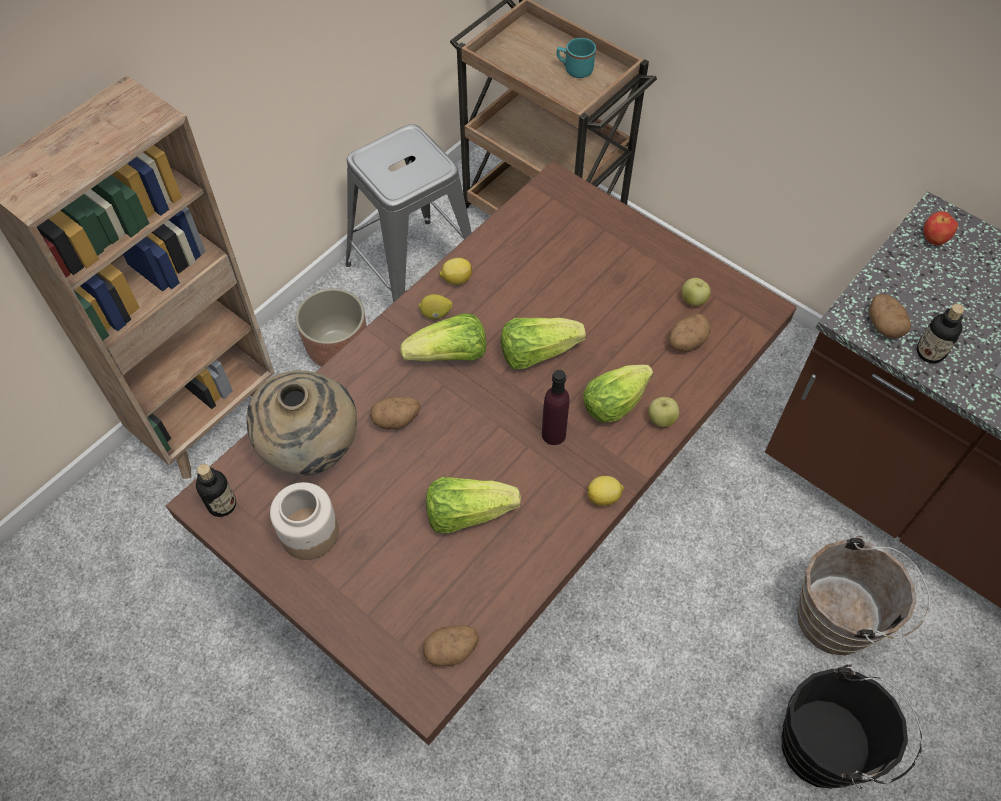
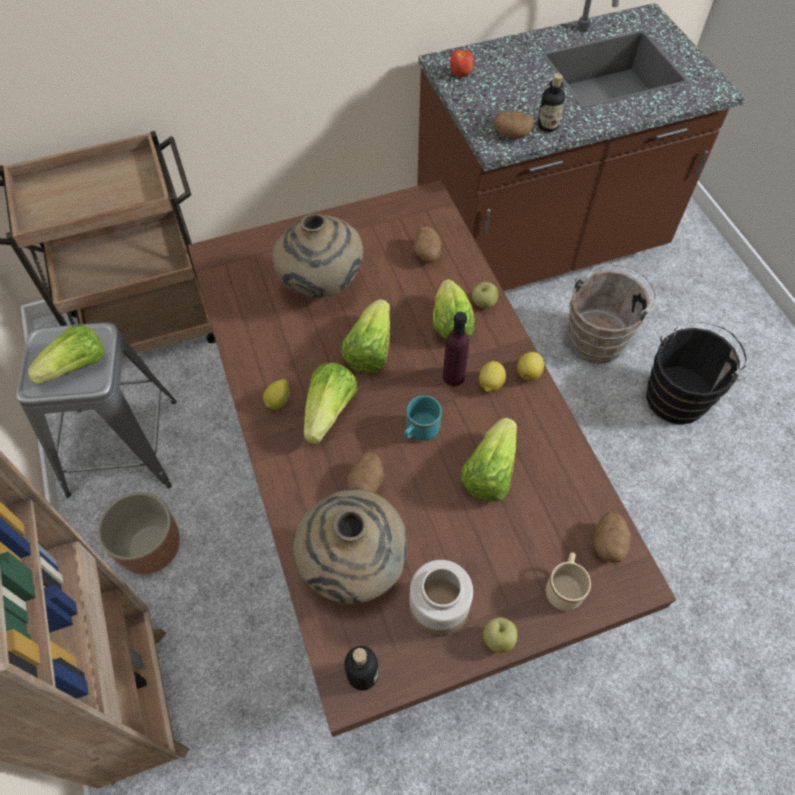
camera: 60 degrees left, 0 degrees up
lemon [440,258,472,285] -> lemon moved to [479,361,506,392]
turquoise mug [557,38,596,78] -> turquoise mug moved to [404,395,442,441]
apple [682,278,711,306] -> apple moved to [483,617,517,653]
none -> lettuce [27,324,105,385]
none -> beige vase [272,214,363,298]
none -> beige mug [546,552,591,611]

